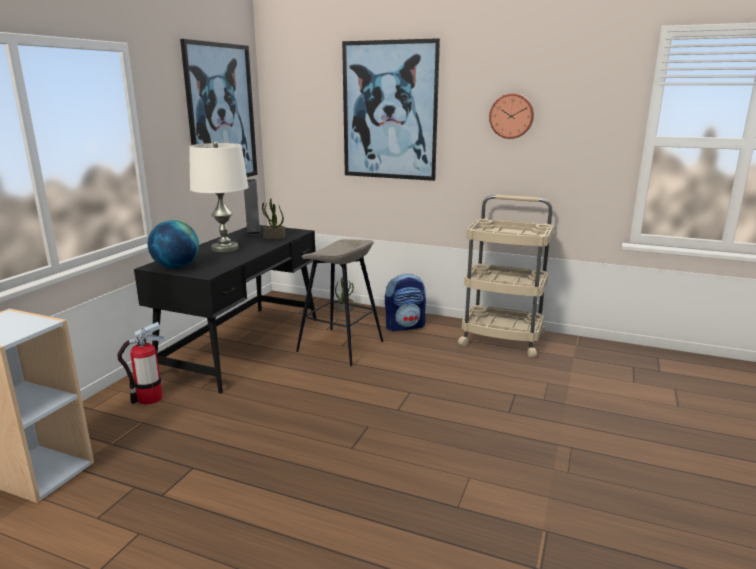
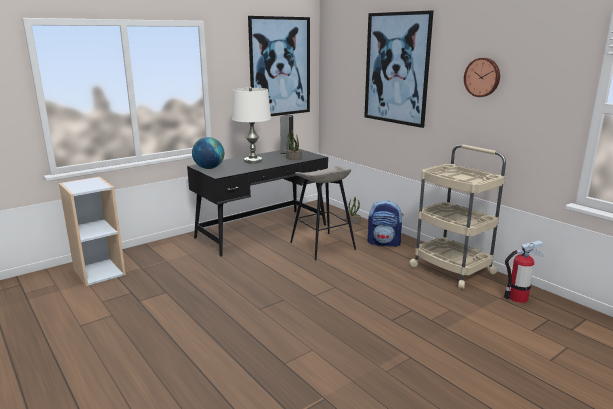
camera: 30 degrees right, 0 degrees up
fire extinguisher [117,322,165,405] -> fire extinguisher moved to [504,240,543,303]

